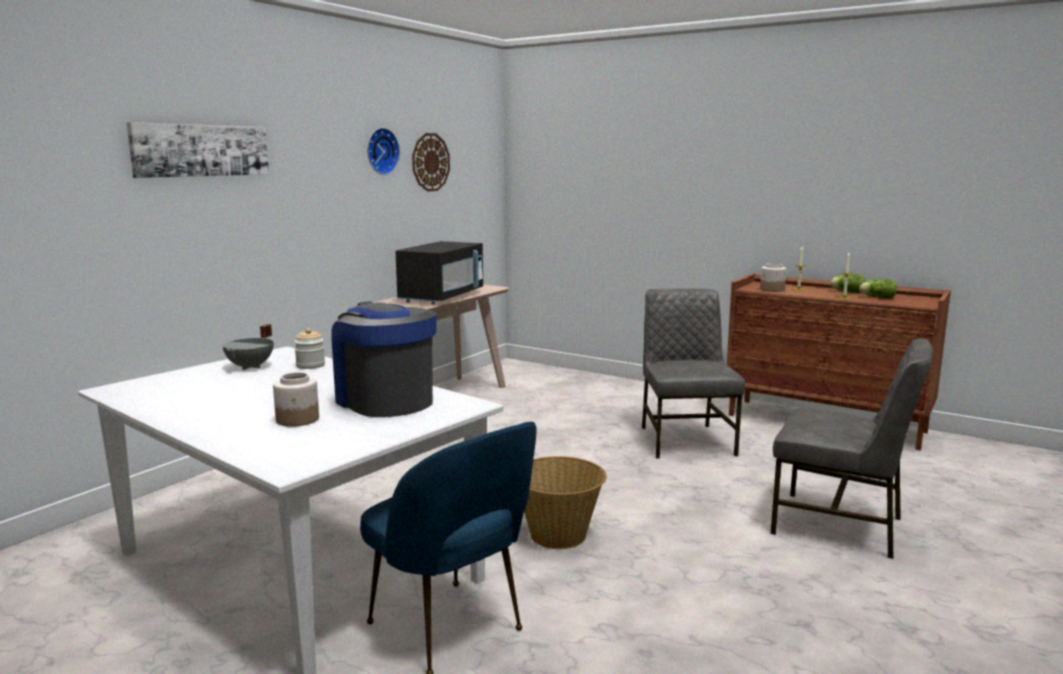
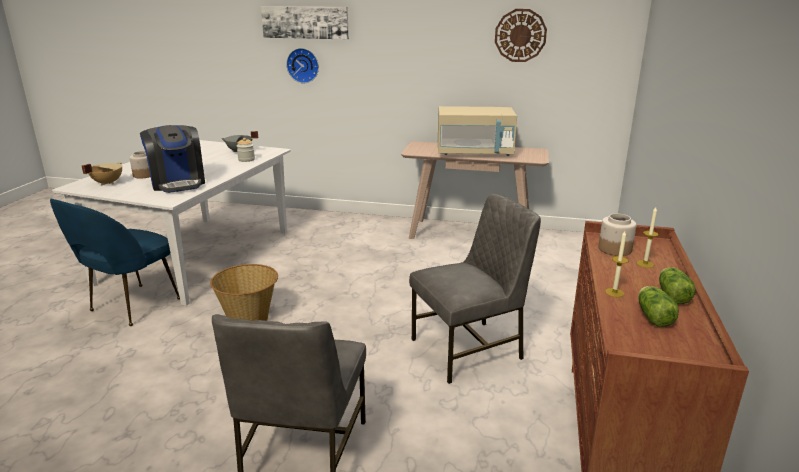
camera: 70 degrees right, 10 degrees up
coffee machine [331,301,437,417] -> coffee machine turned 120 degrees clockwise [140,125,205,193]
wall clock [367,128,400,175] -> wall clock moved to [286,48,319,83]
black microwave [396,241,483,304] -> beige microwave [438,106,517,156]
none -> beige cooking pot [82,162,122,185]

